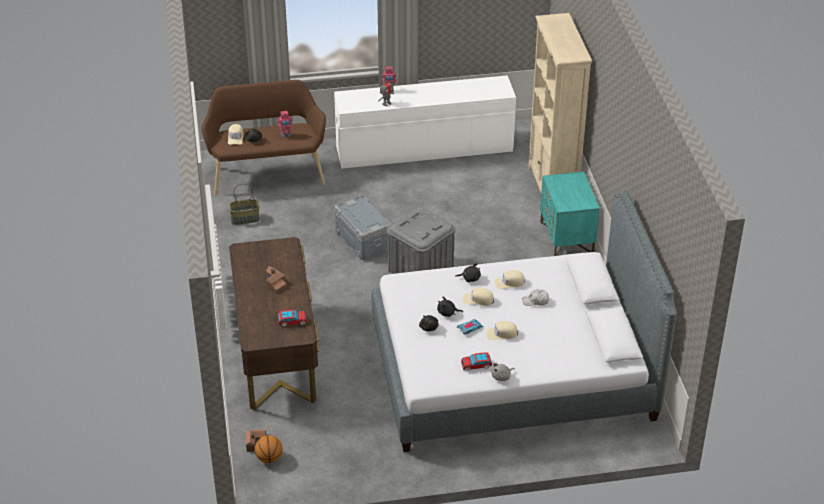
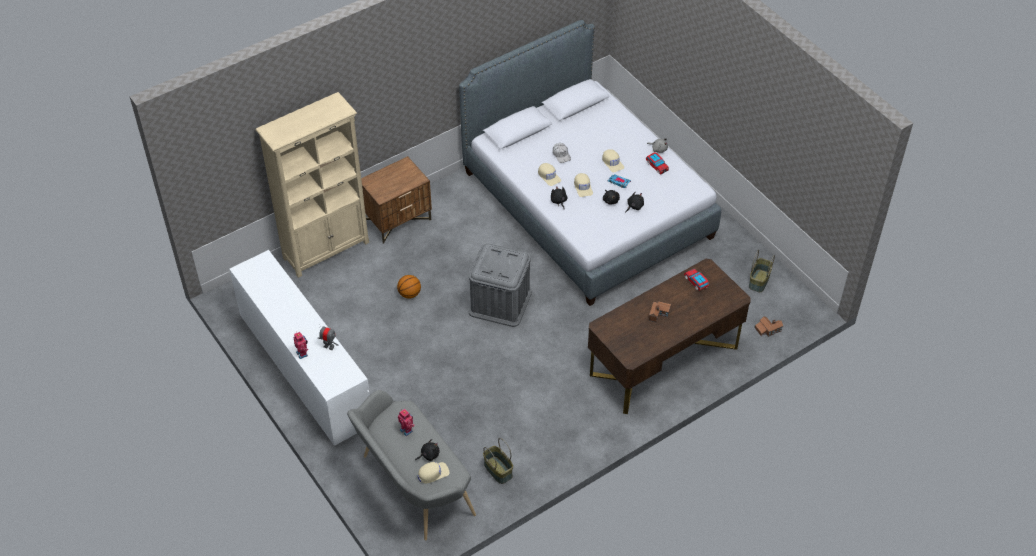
camera: 115 degrees left, 10 degrees up
brown bench [201,80,326,196] -> grey bench [347,390,476,541]
basketball [255,435,283,463] -> basketball moved to [397,275,421,298]
grey storage box [335,195,392,260] -> none
turquoise nightstand [540,172,600,256] -> brown nightstand [361,156,432,244]
none -> basket [749,250,775,292]

